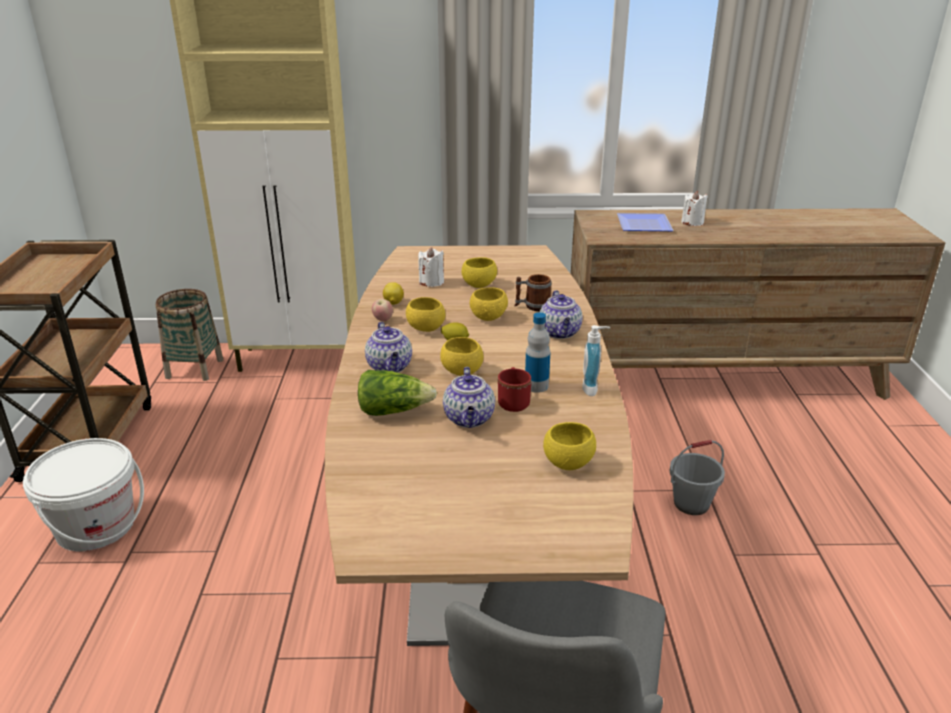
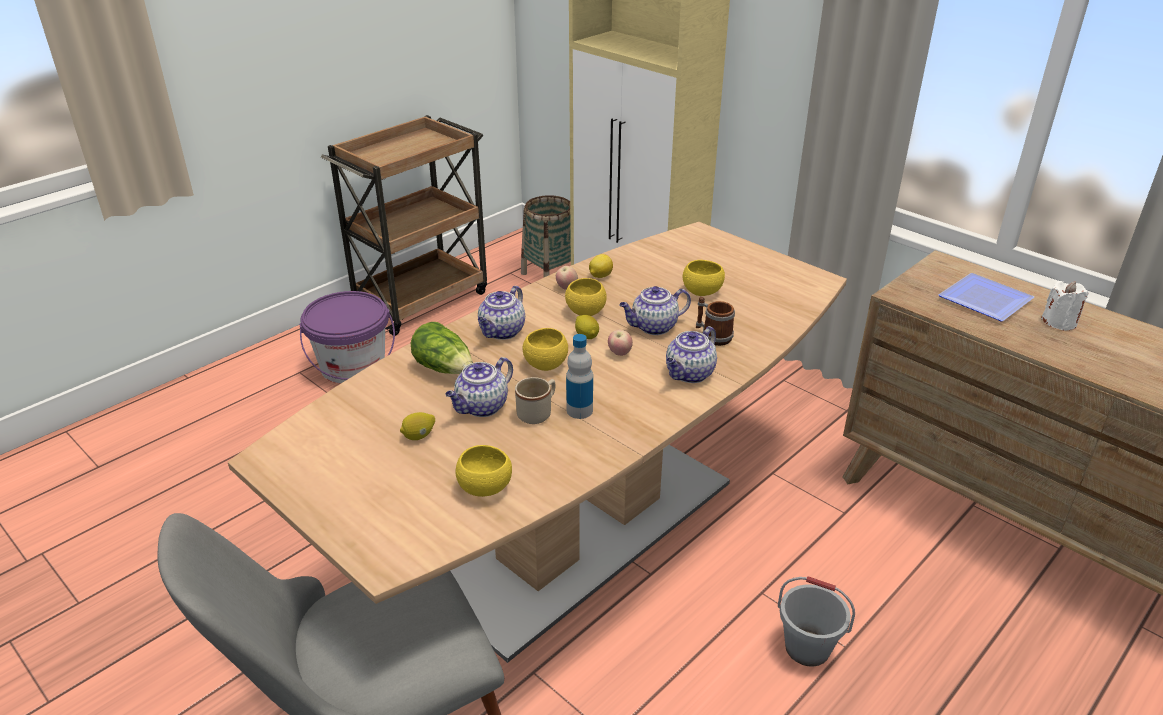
camera: 45 degrees right, 5 degrees up
white bucket [23,438,144,552] -> purple bucket [300,291,395,384]
white candle [418,247,444,287] -> none
yellow bowl [470,287,508,321] -> teapot [619,286,691,335]
red mug [498,367,531,412] -> beige mug [515,377,555,424]
soap dispenser [582,325,610,396] -> none
none -> lemon [400,412,435,440]
none -> apple [608,330,633,356]

